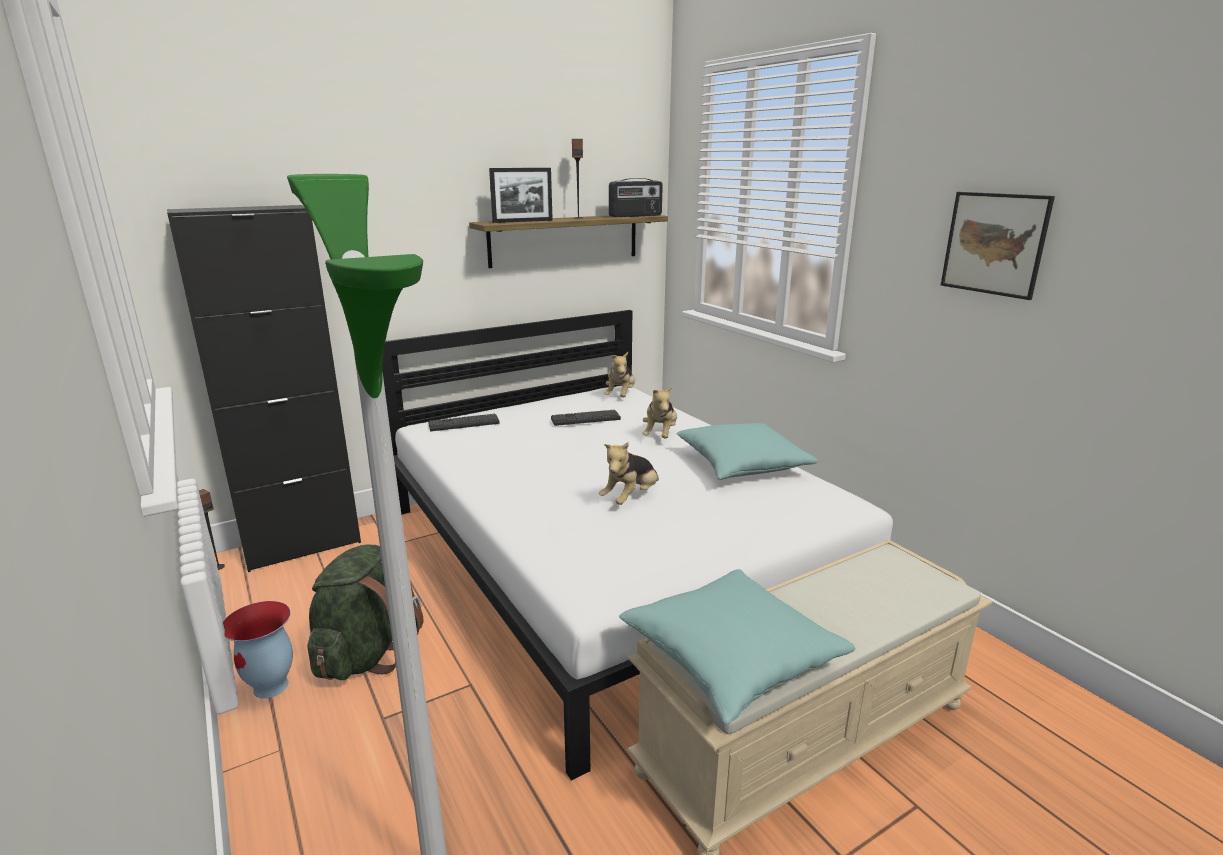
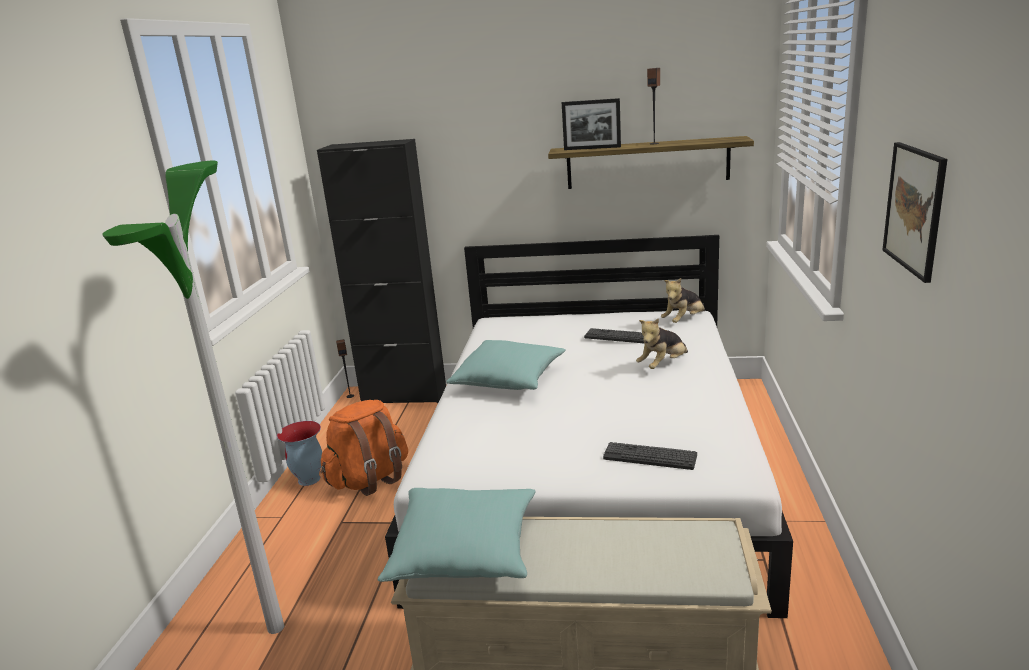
camera: 40 degrees right, 0 degrees up
green backpack [307,545,424,680] -> orange backpack [321,400,408,496]
keyboard [428,414,500,431] -> keyboard moved to [603,442,697,470]
plush toy [599,442,659,505] -> none
radio [609,178,663,217] -> none
turquoise pillow [676,423,818,480] -> turquoise pillow moved to [446,340,566,390]

